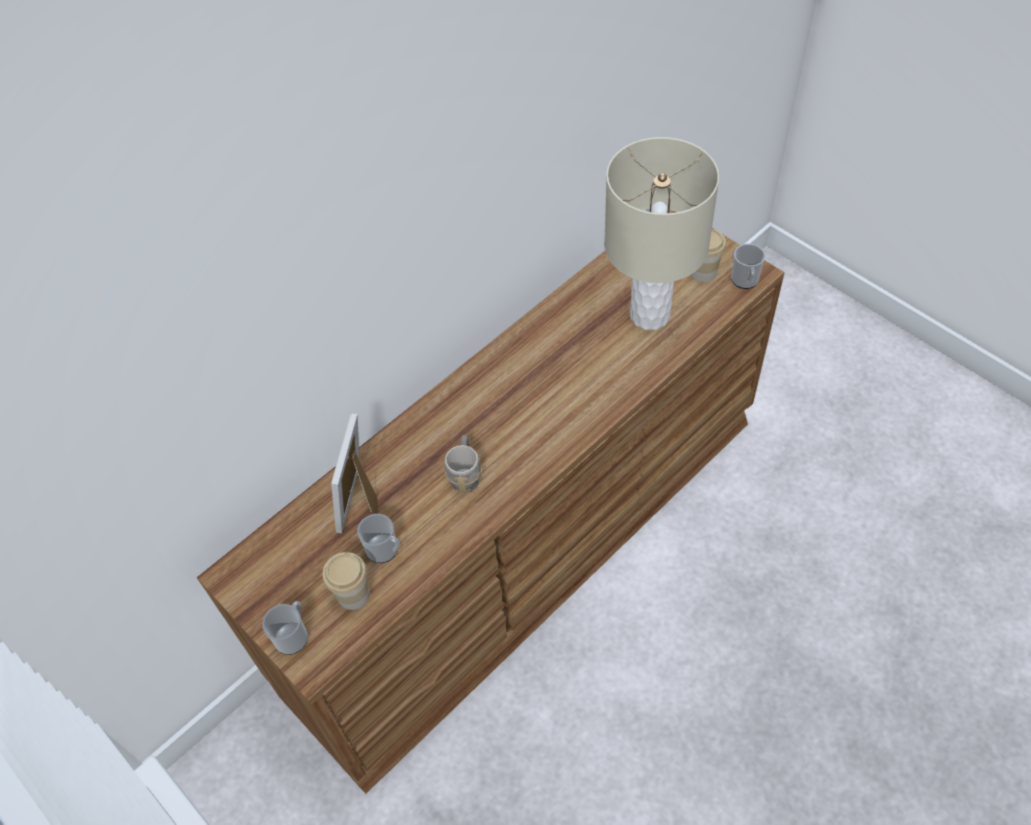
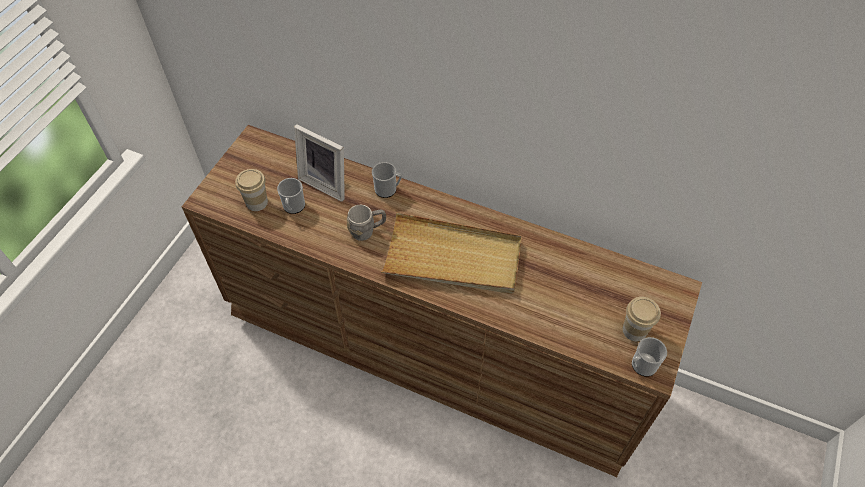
camera: 65 degrees right, 0 degrees up
mug [262,601,308,655] -> mug moved to [372,162,402,198]
picture frame [331,413,378,534] -> picture frame turned 135 degrees counterclockwise [294,124,345,202]
beige table lamp [604,137,719,330] -> none
none -> beige tray [381,213,522,294]

